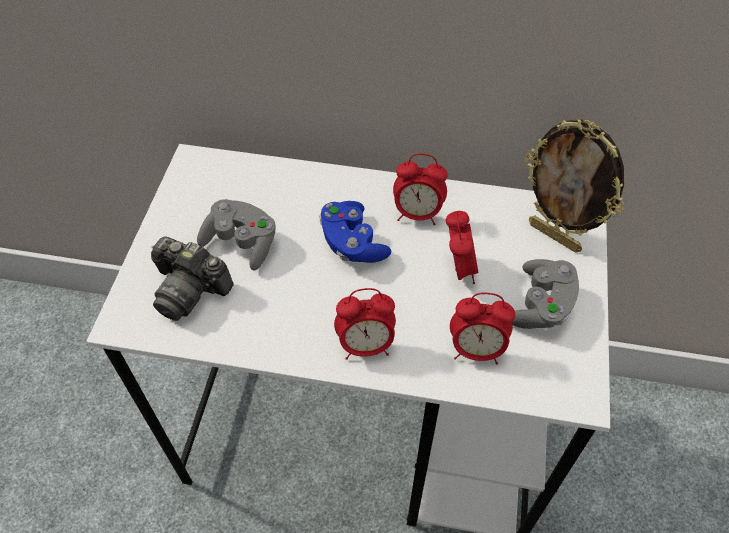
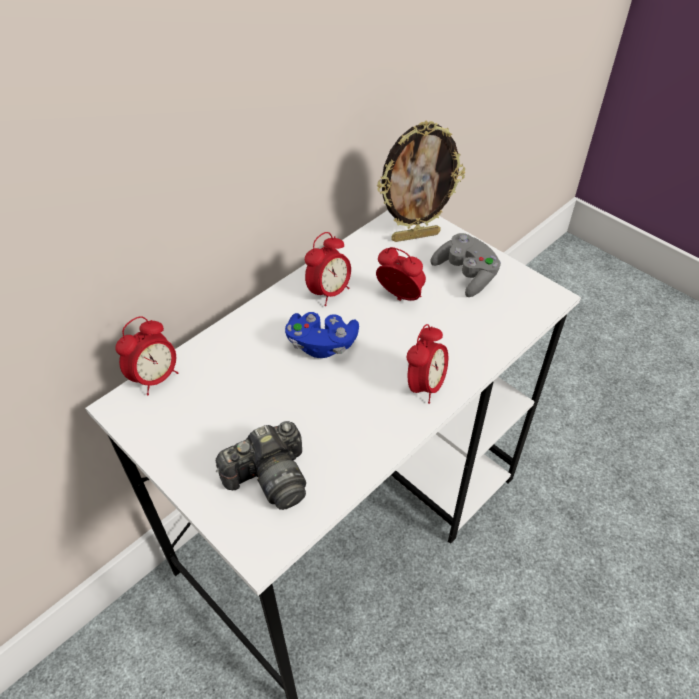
camera: 55 degrees left, 5 degrees down
grey game controller [197,199,276,270] -> none
alarm clock [450,293,515,364] -> alarm clock moved to [115,316,178,395]

